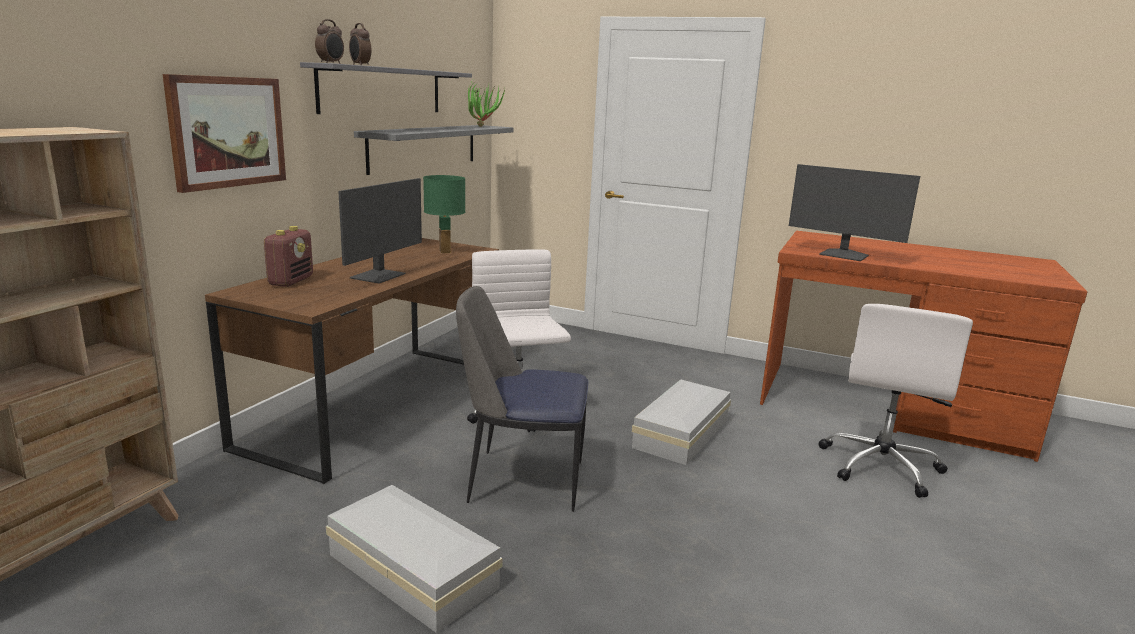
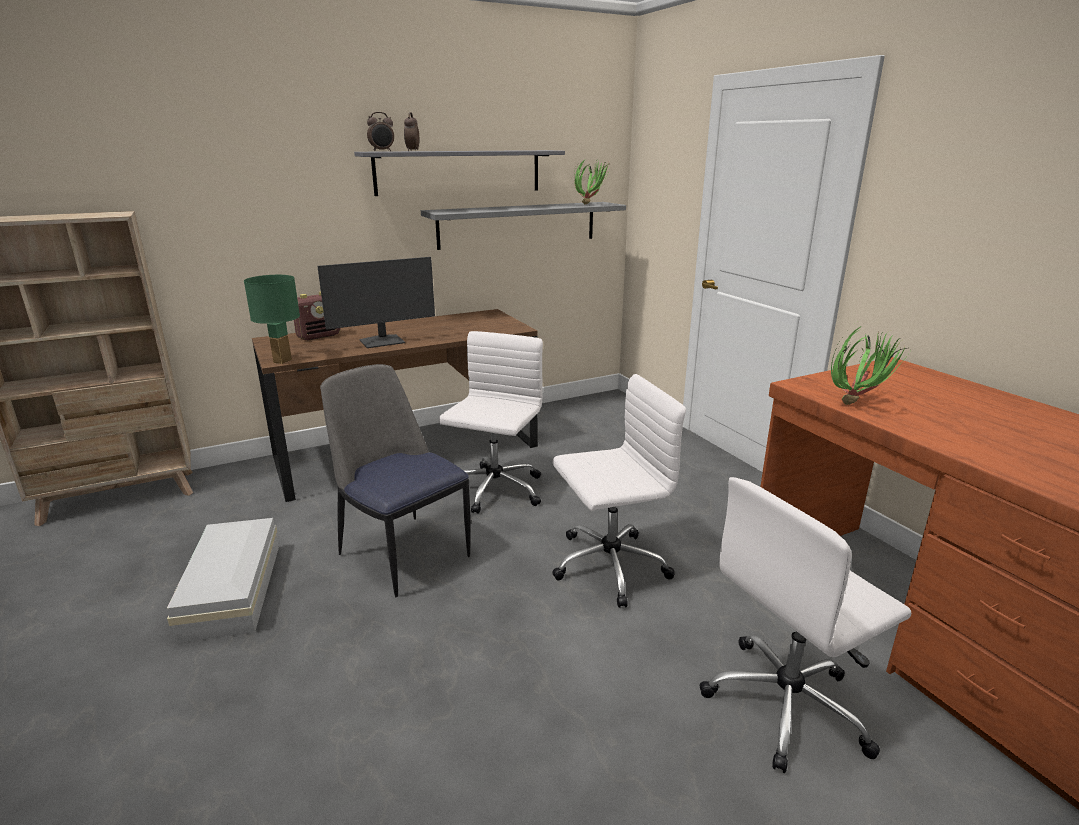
camera: 40 degrees right, 5 degrees up
picture [163,74,286,193] -> none
green table lamp [423,175,465,253] -> green table lamp moved to [244,275,300,364]
white storage box [632,379,731,465] -> white office chair [552,374,686,608]
monitor [789,164,920,261] -> potted plant [831,322,908,405]

